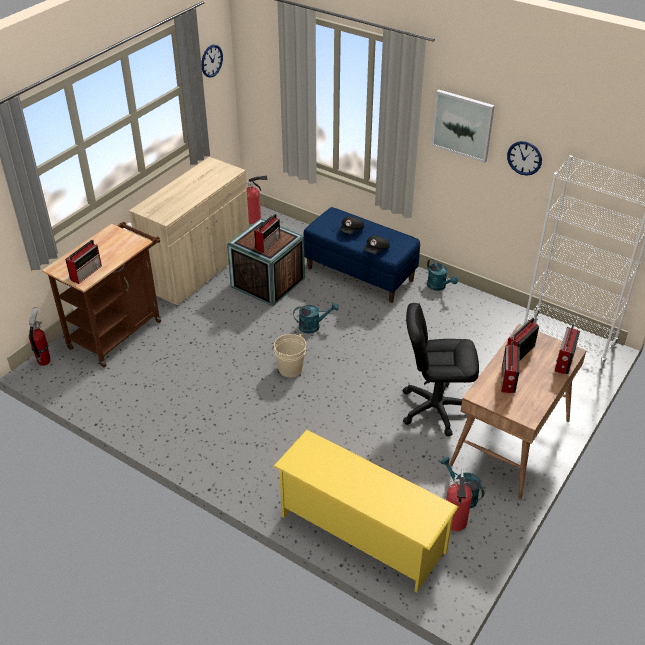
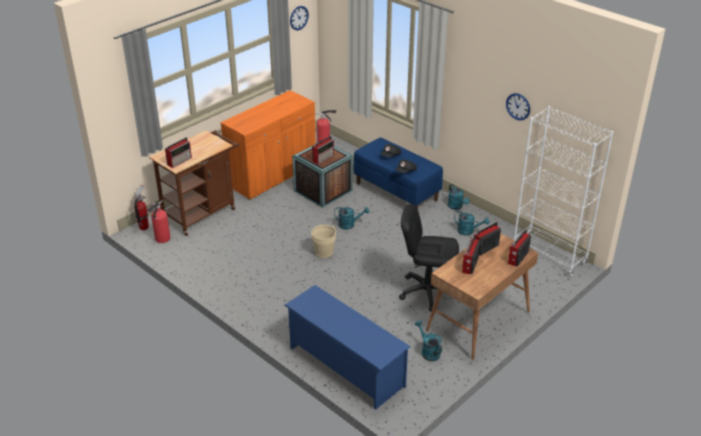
camera: 10 degrees right, 5 degrees down
beige cabinet [129,157,249,306] -> orange cabinet [220,90,316,200]
yellow shoe rack [273,430,459,593] -> blue shoe rack [284,285,411,410]
picture [431,89,495,163] -> none
fire extinguisher [446,468,472,531] -> fire extinguisher moved to [147,200,171,243]
none -> turquoise watering can [454,211,489,235]

